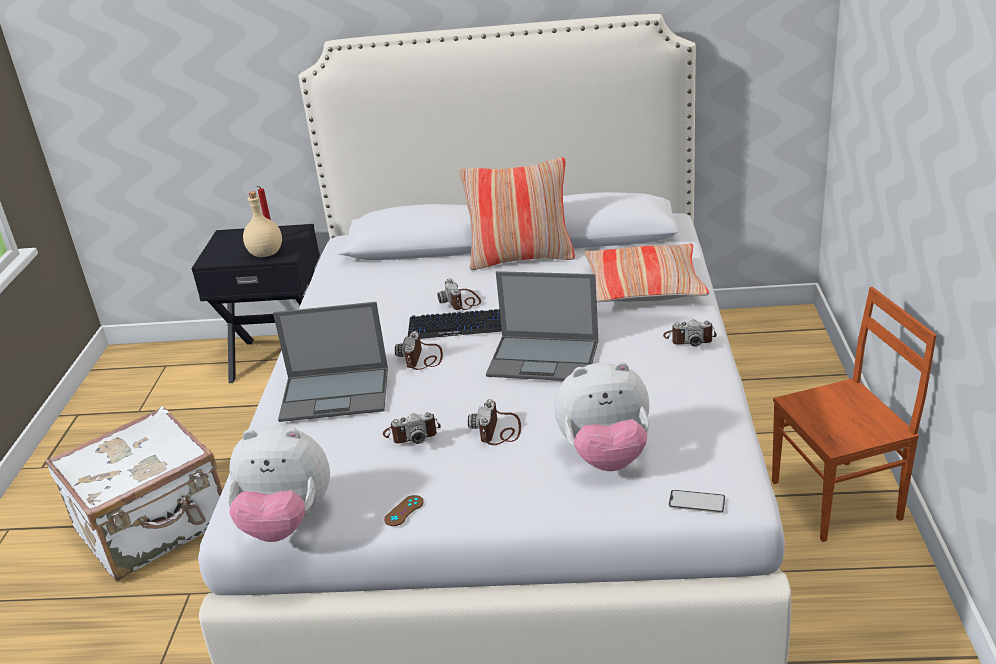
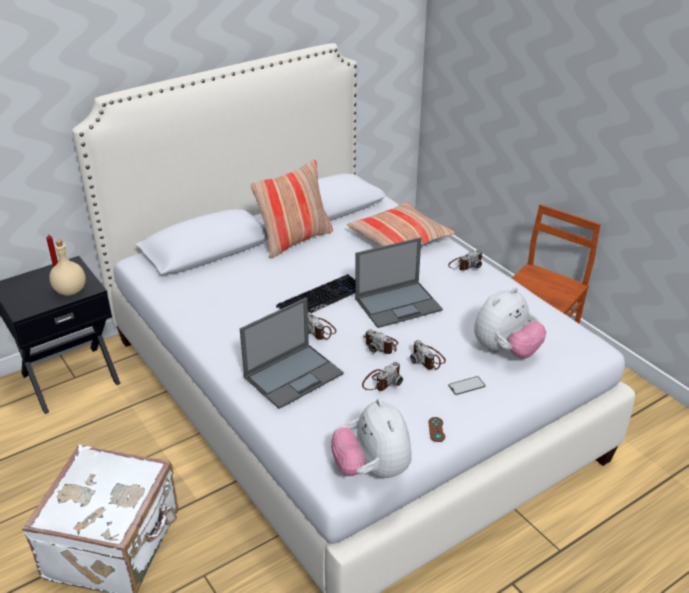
camera: 40 degrees left, 5 degrees up
plush toy [227,426,330,542] -> plush toy turned 105 degrees clockwise [331,399,412,478]
camera [437,278,481,310] -> camera moved to [363,329,398,354]
phone [669,490,725,513] -> phone moved to [448,376,486,395]

